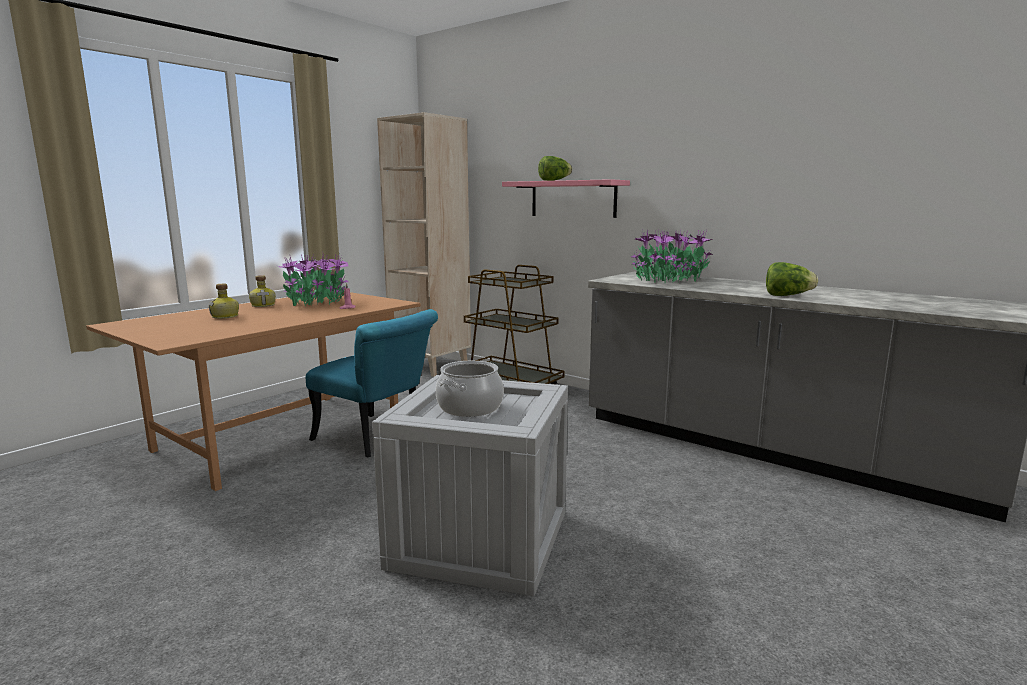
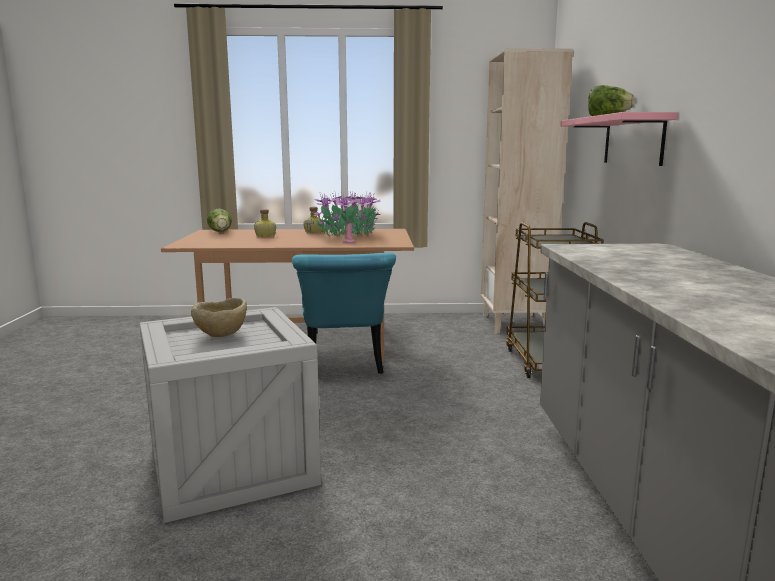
camera: 50 degrees right, 0 degrees up
cooking pot [436,361,504,417] -> beige bowl [191,298,247,337]
potted plant [631,229,713,284] -> none
lettuce [766,262,818,296] -> lettuce moved to [207,208,232,232]

